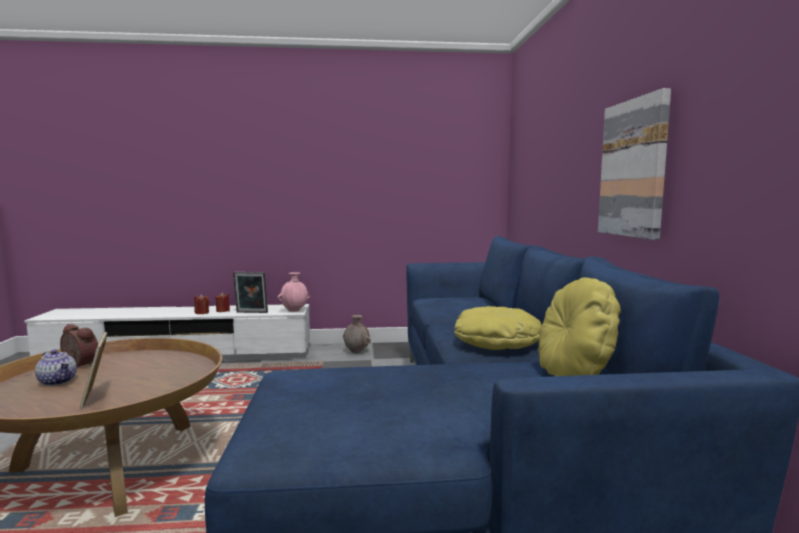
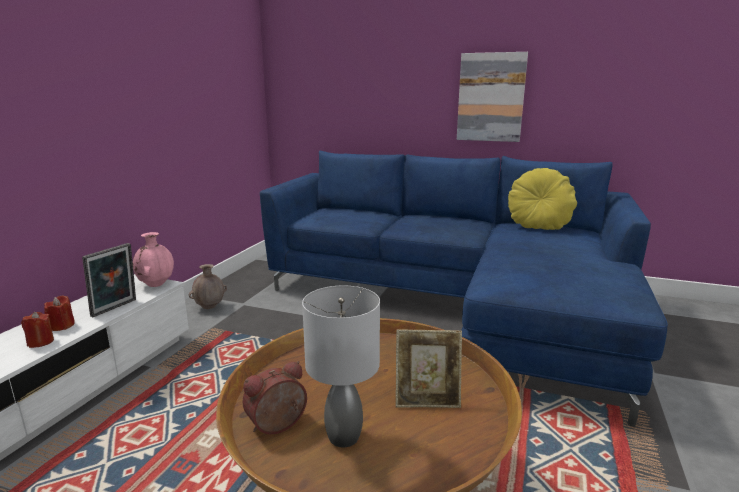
camera: 65 degrees left, 10 degrees up
teapot [35,349,77,386] -> grey table lamp [302,285,380,448]
yellow pillow [454,306,542,350] -> none

